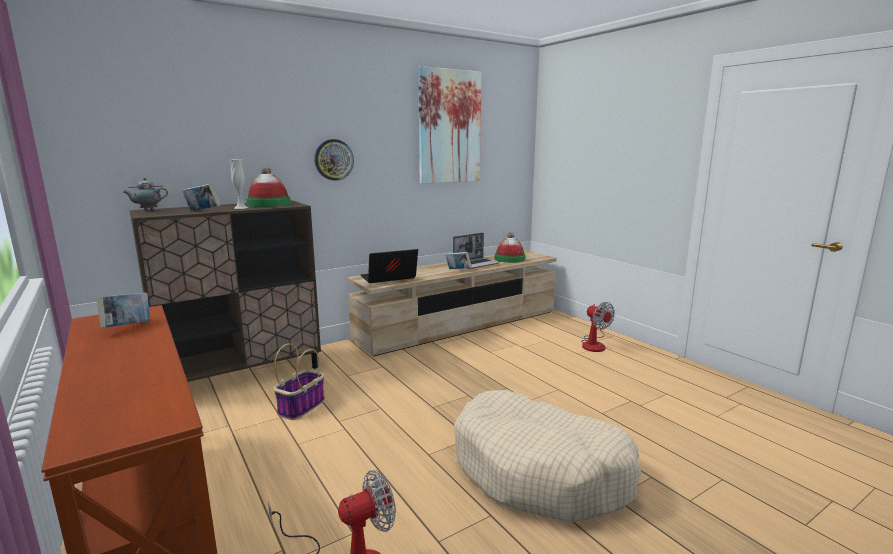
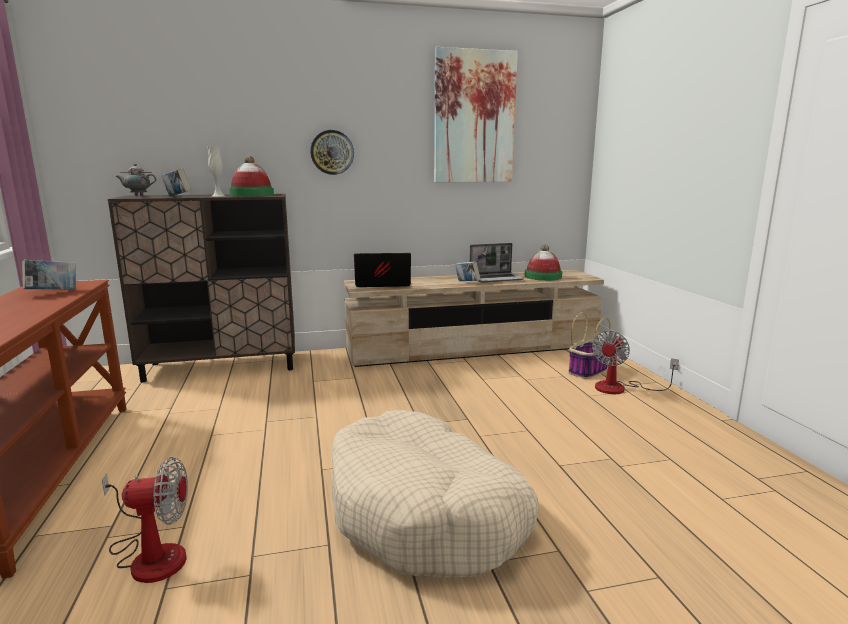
camera: 20 degrees right, 0 degrees up
basket [273,343,325,420] -> basket moved to [569,312,611,379]
fan [581,302,615,352] -> fan turned 45 degrees clockwise [592,331,679,394]

